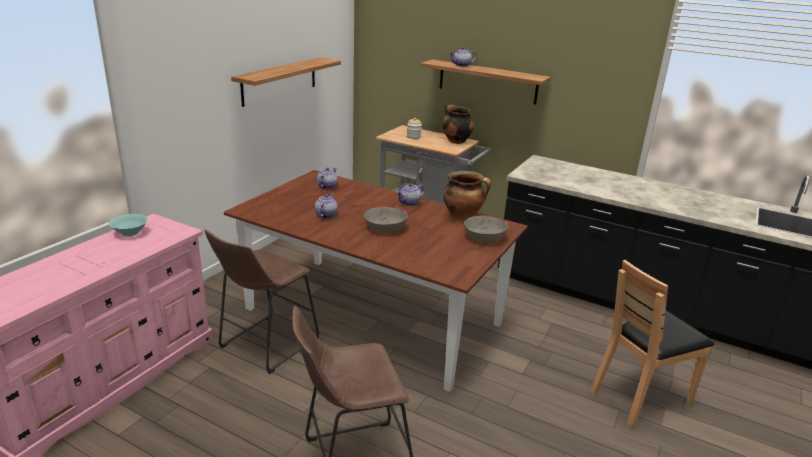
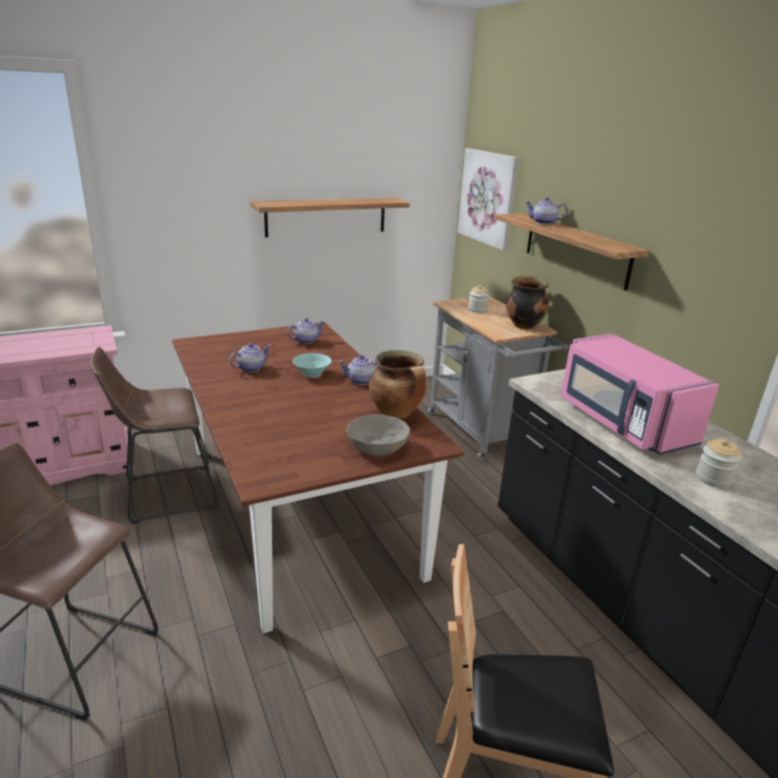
camera: 35 degrees right, 0 degrees up
turquoise bowl [109,214,148,237] -> turquoise bowl moved to [293,353,332,377]
grey bowl [364,207,408,233] -> none
none -> picture [458,148,519,251]
none -> pink microwave [561,334,719,455]
none -> jar [696,439,741,488]

